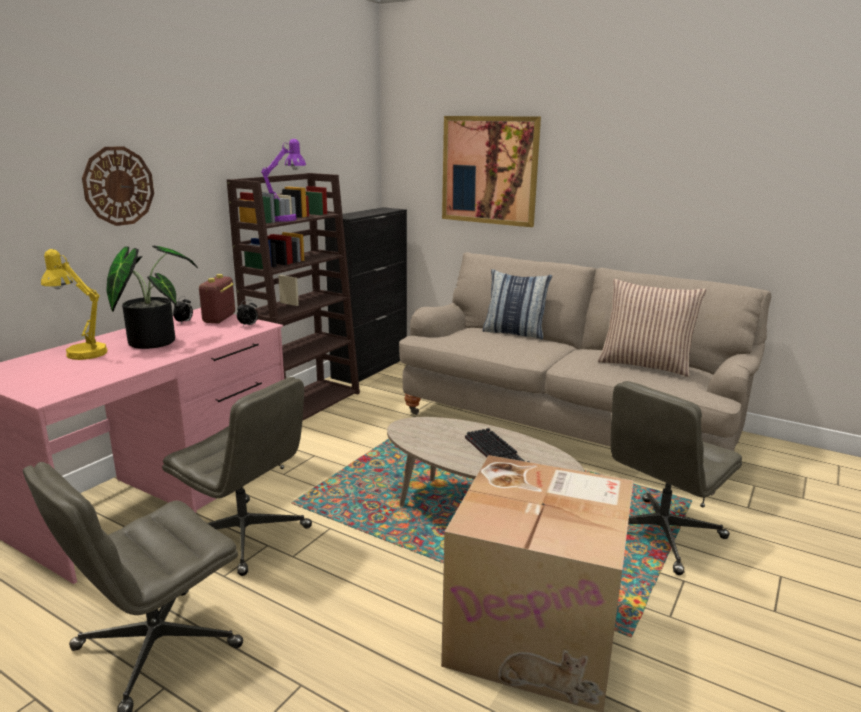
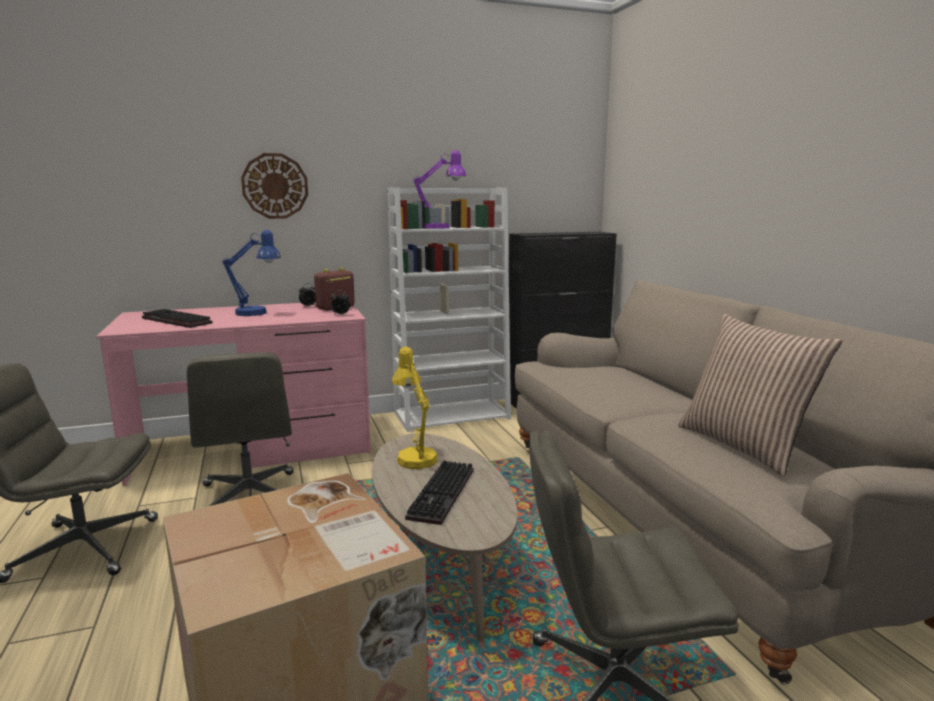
camera: 40 degrees right, 5 degrees down
yellow table lamp [41,249,107,360] -> yellow table lamp moved to [392,346,438,469]
potted plant [106,246,198,349] -> blue table lamp [222,230,281,316]
brown bookcase [227,173,360,421] -> white bookcase [388,187,511,432]
picture [442,116,541,227] -> none
pillow [482,269,552,339] -> none
none -> keyboard [142,309,213,328]

